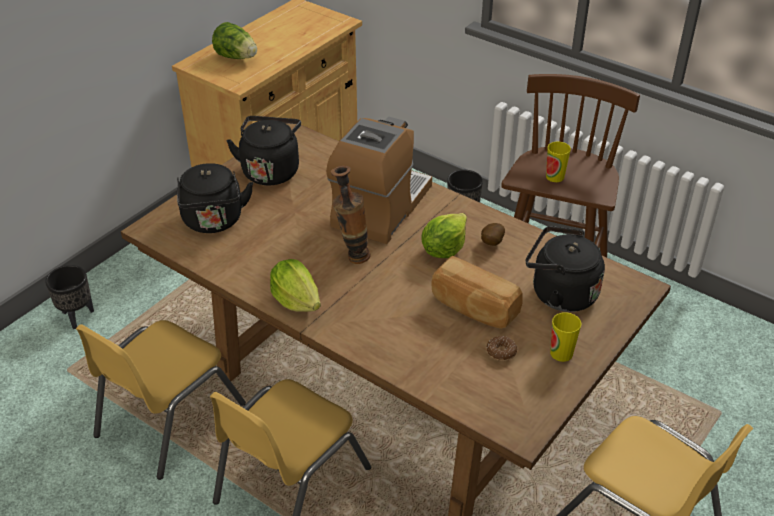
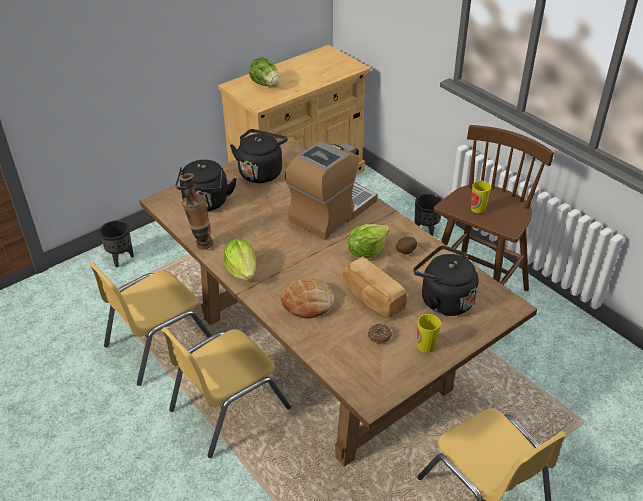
camera: 15 degrees right, 0 degrees up
vase [331,165,371,264] -> vase moved to [179,173,214,250]
none -> bread [281,278,334,318]

